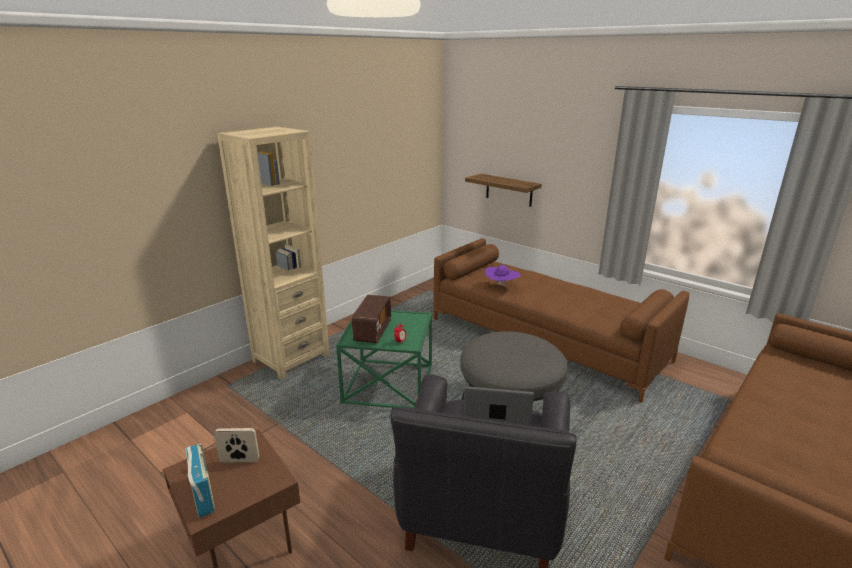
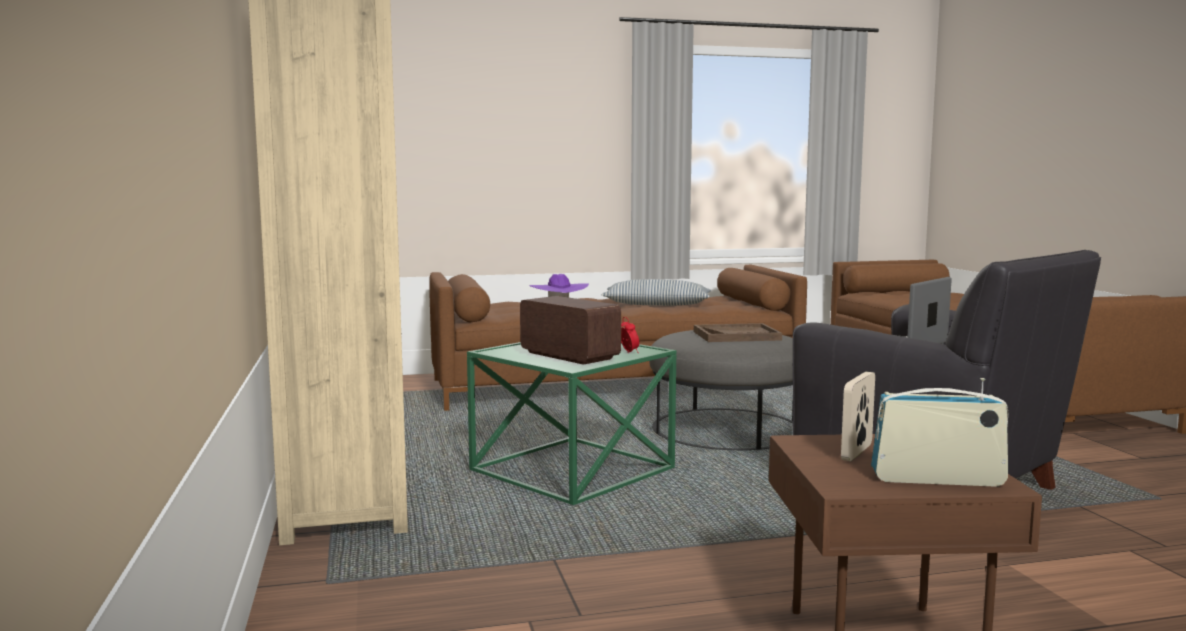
camera: 55 degrees left, 15 degrees down
shelf [465,174,541,207] -> none
none -> pillow [601,279,711,306]
none -> brown tray [694,323,782,342]

